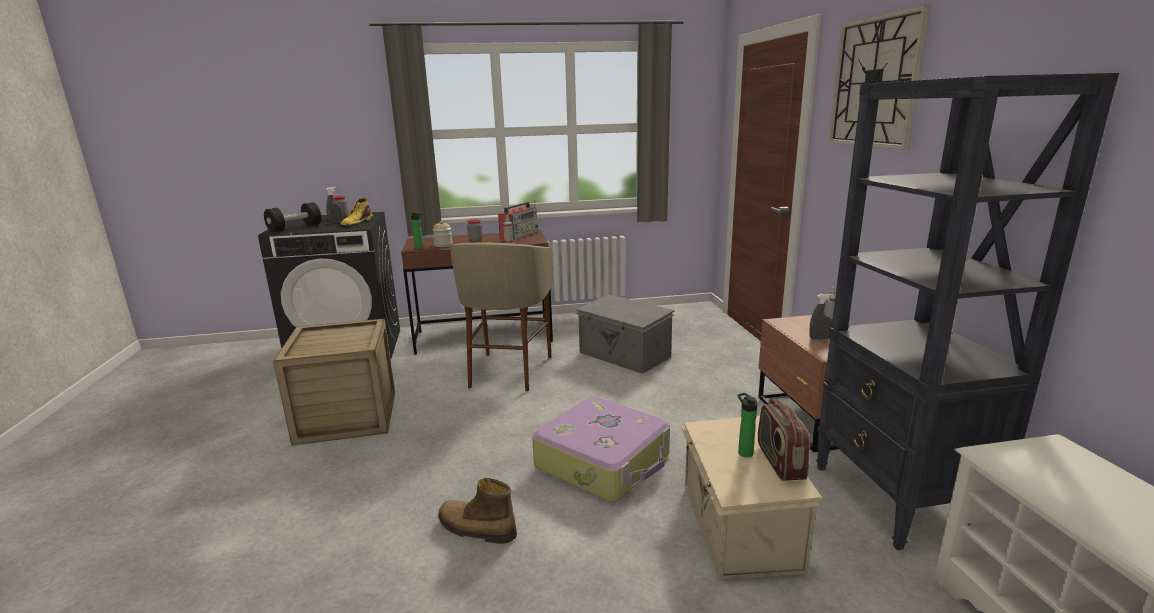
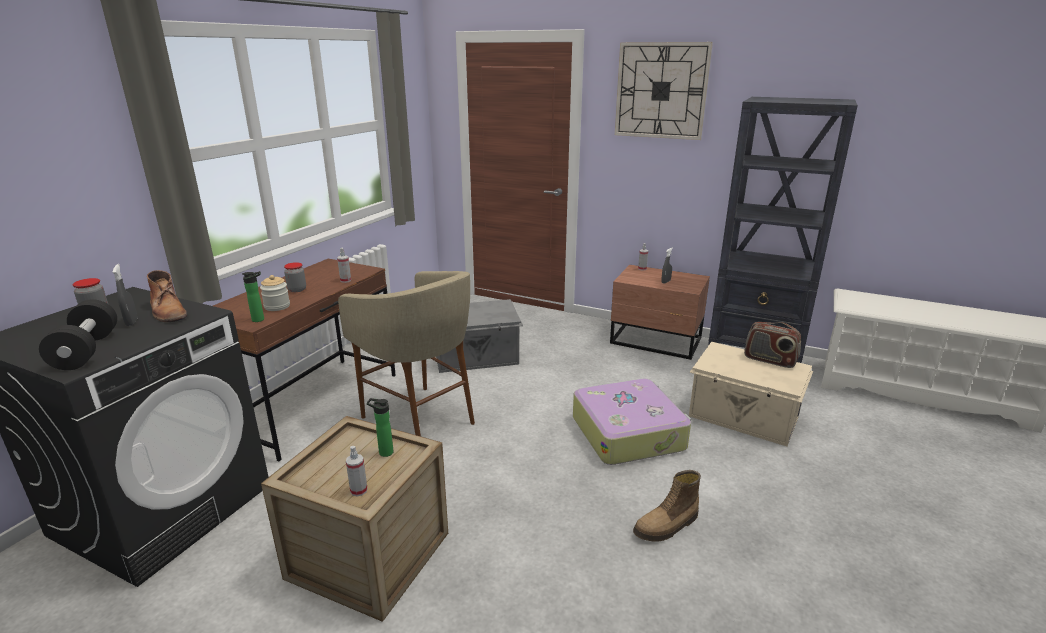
camera: 55 degrees left, 5 degrees up
yellow boot [340,198,373,227] -> brown boot [147,270,187,322]
radio [498,200,538,240] -> none
bottle [738,393,758,458] -> bottle moved to [367,398,394,457]
none -> spray bottle [346,446,368,496]

